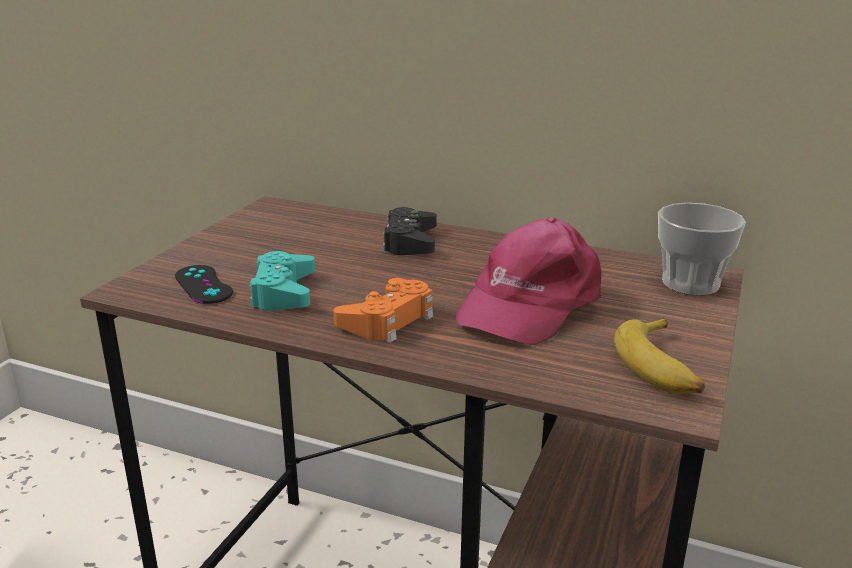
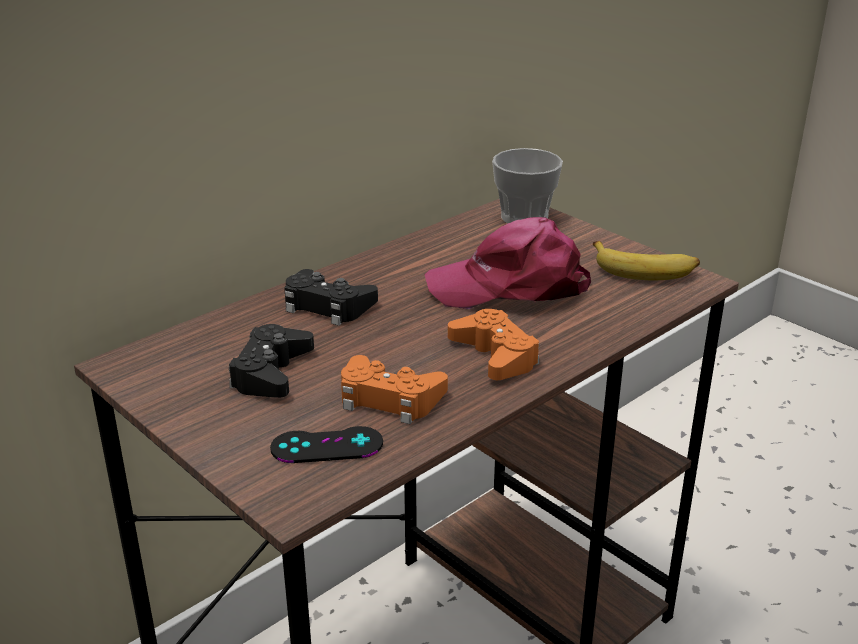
camera: 65 degrees left, 5 degrees up
turquoise game controller [249,251,315,310] -> orange game controller [341,355,448,424]
pink cap [455,217,601,345] -> pink cap turned 120 degrees clockwise [425,217,591,309]
none -> black game controller [229,324,314,398]

